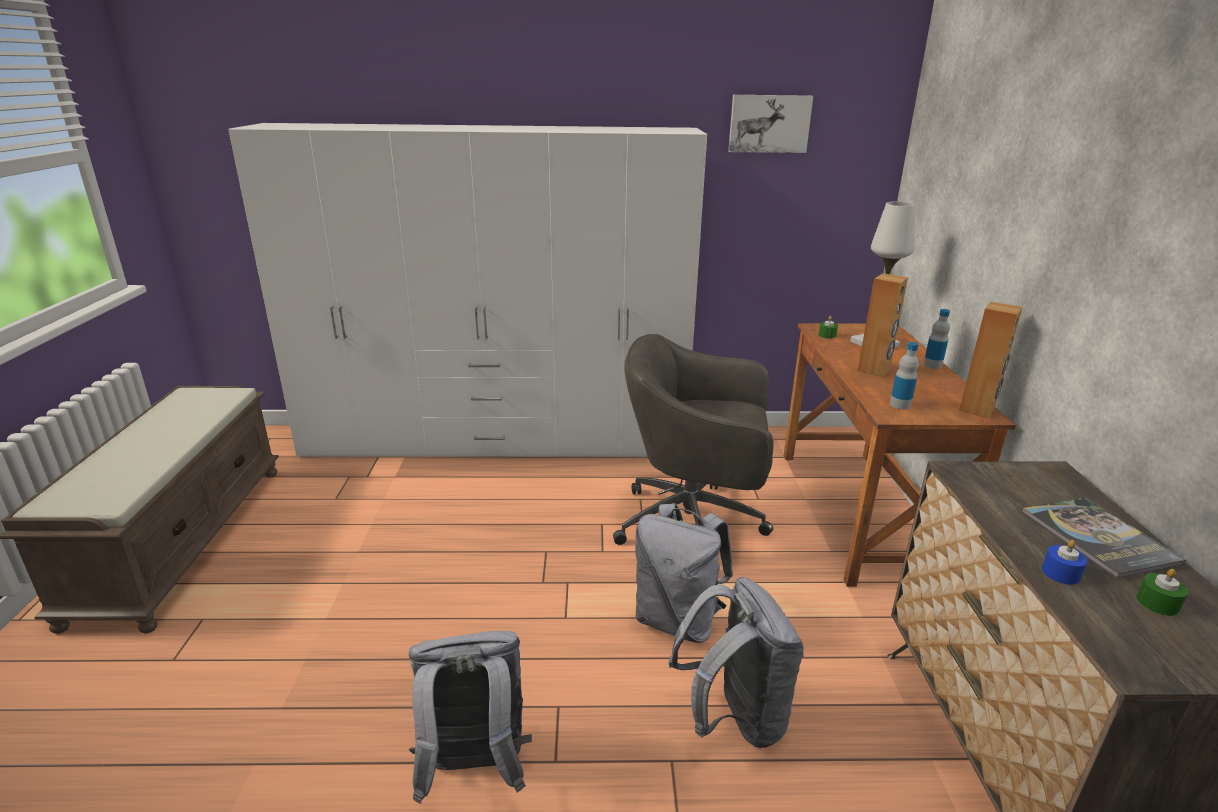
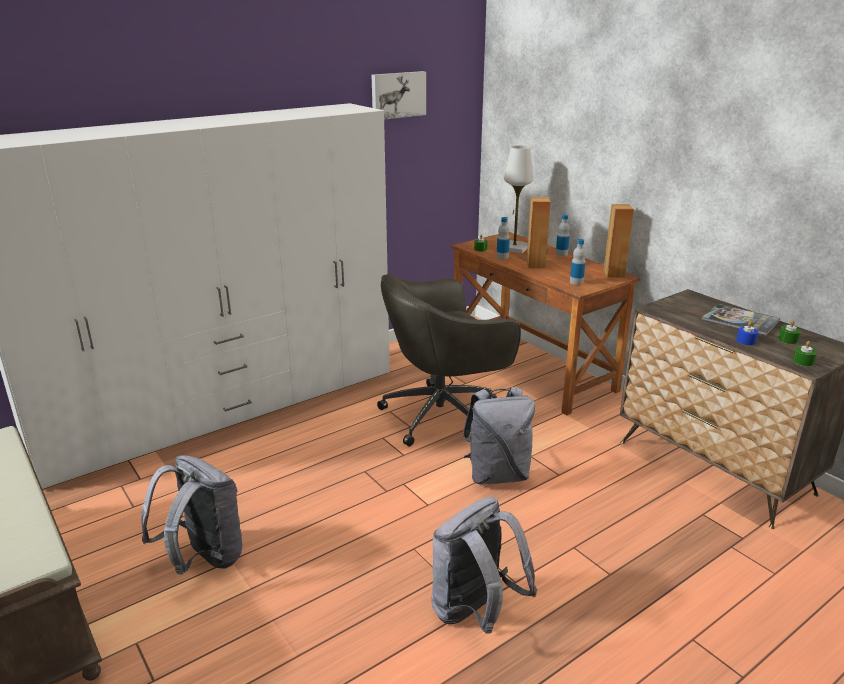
camera: 35 degrees left, 0 degrees up
grey backpack [668,577,804,748] -> grey backpack moved to [141,455,242,575]
none -> bottle [496,217,510,259]
none -> green candle [793,341,817,367]

